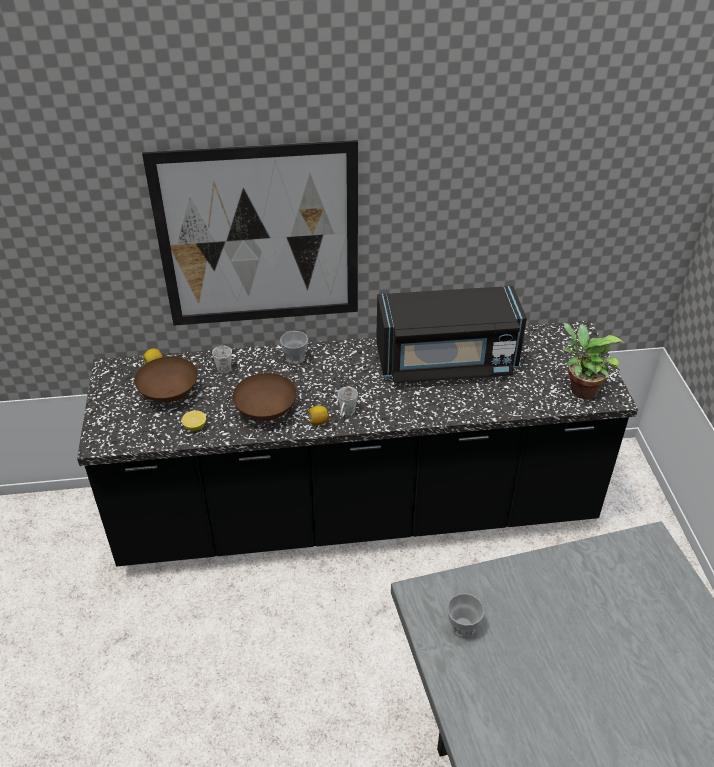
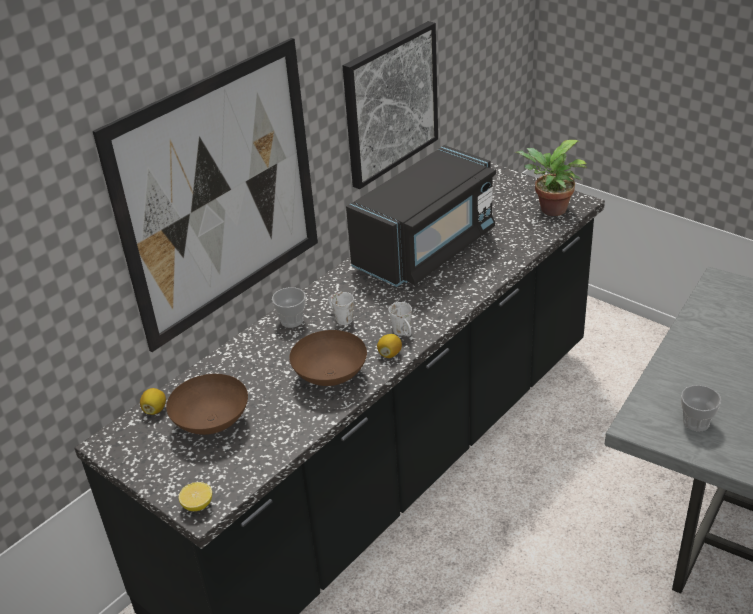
camera: 40 degrees left, 5 degrees down
lemon [181,410,206,431] -> lemon moved to [179,482,212,511]
white mug [212,345,232,373] -> white mug moved to [328,292,354,325]
none -> picture [343,21,438,189]

